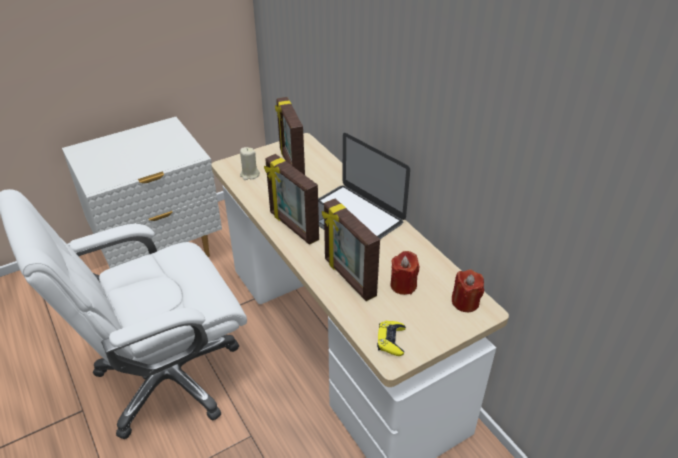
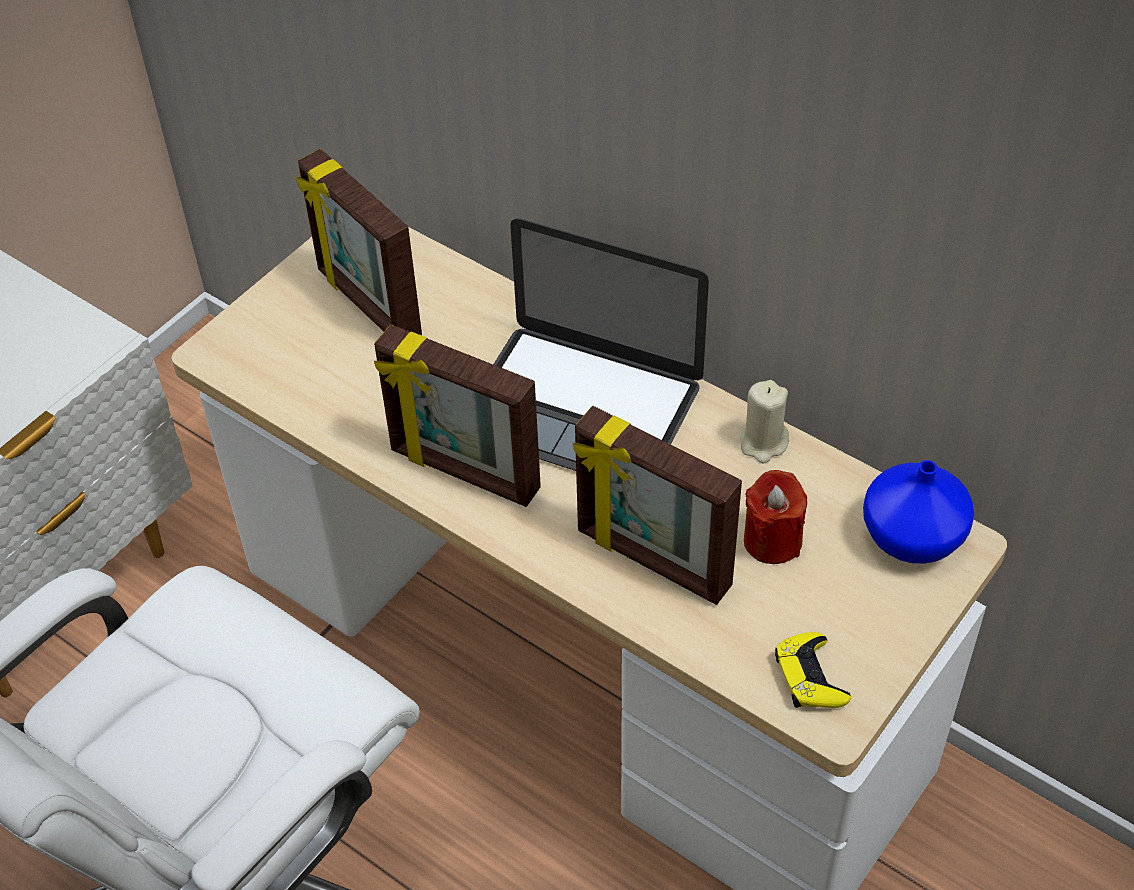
camera: 20 degrees left, 10 degrees up
beige candle [240,147,260,180] -> beige candle moved to [740,380,789,463]
red candle [452,269,484,312] -> blue vase [863,460,974,564]

